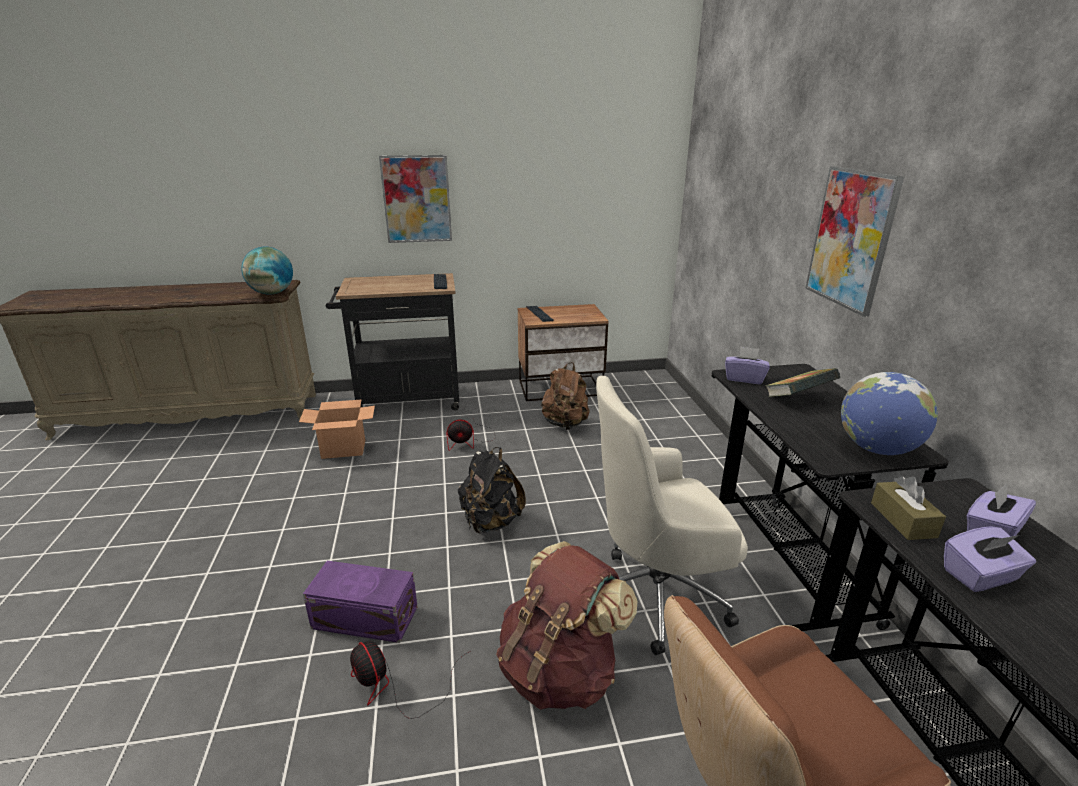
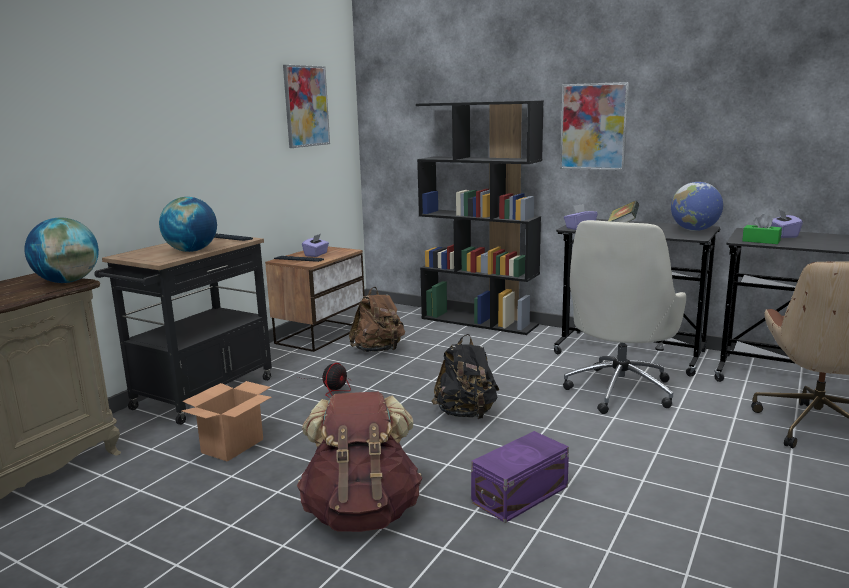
camera: 50 degrees left, 10 degrees down
fan [350,641,470,719] -> none
picture [379,155,452,243] -> picture moved to [283,65,330,148]
brown backpack [496,541,638,710] -> brown backpack moved to [297,392,422,532]
brown tissue box [871,476,946,540] -> green tissue box [742,214,782,244]
purple tissue box [944,526,1036,592] -> purple tissue box moved to [302,234,329,257]
none -> globe [159,197,217,252]
none -> black bookcase [416,100,544,335]

